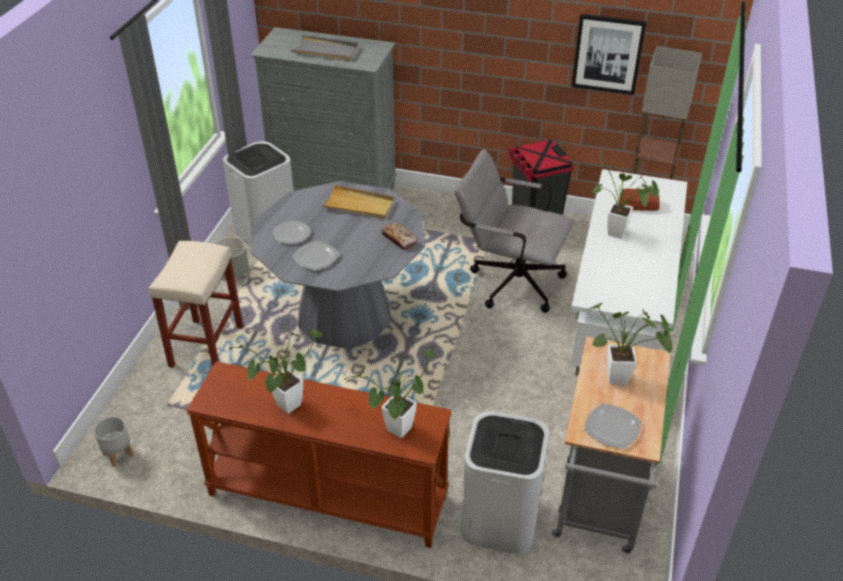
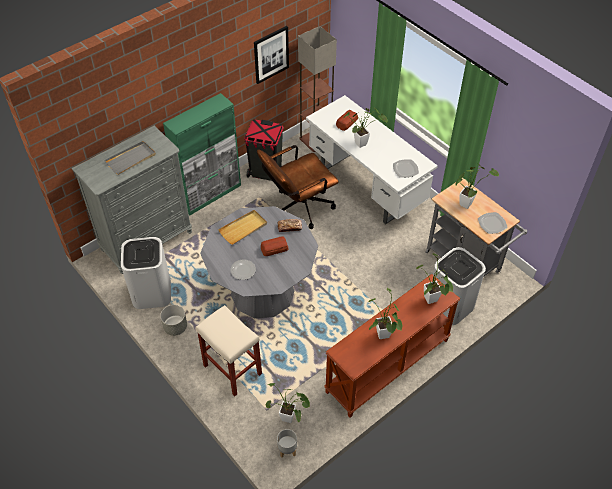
camera: 55 degrees left, 10 degrees up
plate [292,241,340,271] -> plate moved to [393,159,419,178]
grey office chair [454,149,574,313] -> brown office chair [257,145,339,229]
none -> green cabinet [163,93,241,216]
none -> bread [261,236,289,256]
none -> potted plant [265,383,310,423]

